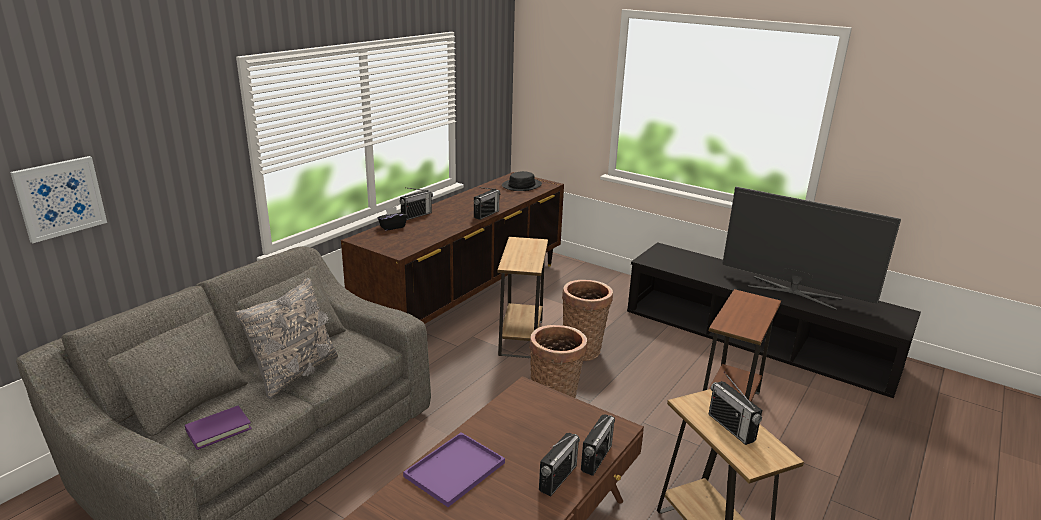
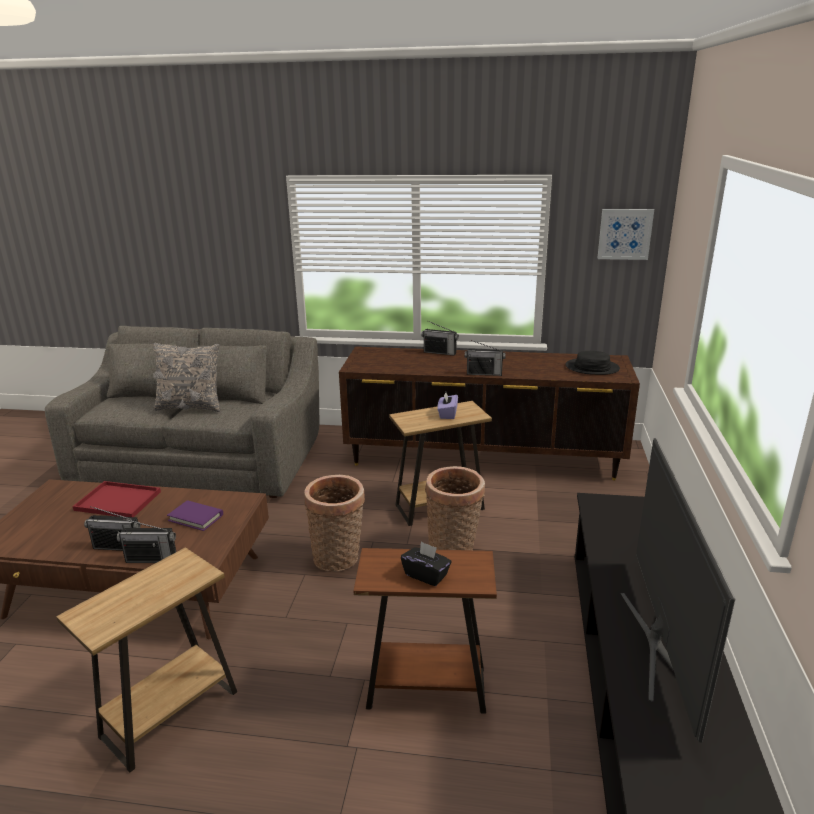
camera: 65 degrees right, 0 degrees up
picture [10,156,107,243] -> picture moved to [597,209,654,260]
purple book [185,406,252,450] -> purple book moved to [167,500,223,531]
black tissue box [377,207,407,231] -> black tissue box moved to [401,541,451,586]
purple tray [403,432,505,507] -> red tray [73,481,161,517]
radio [709,372,762,445] -> none
none -> purple tissue box [437,392,458,419]

